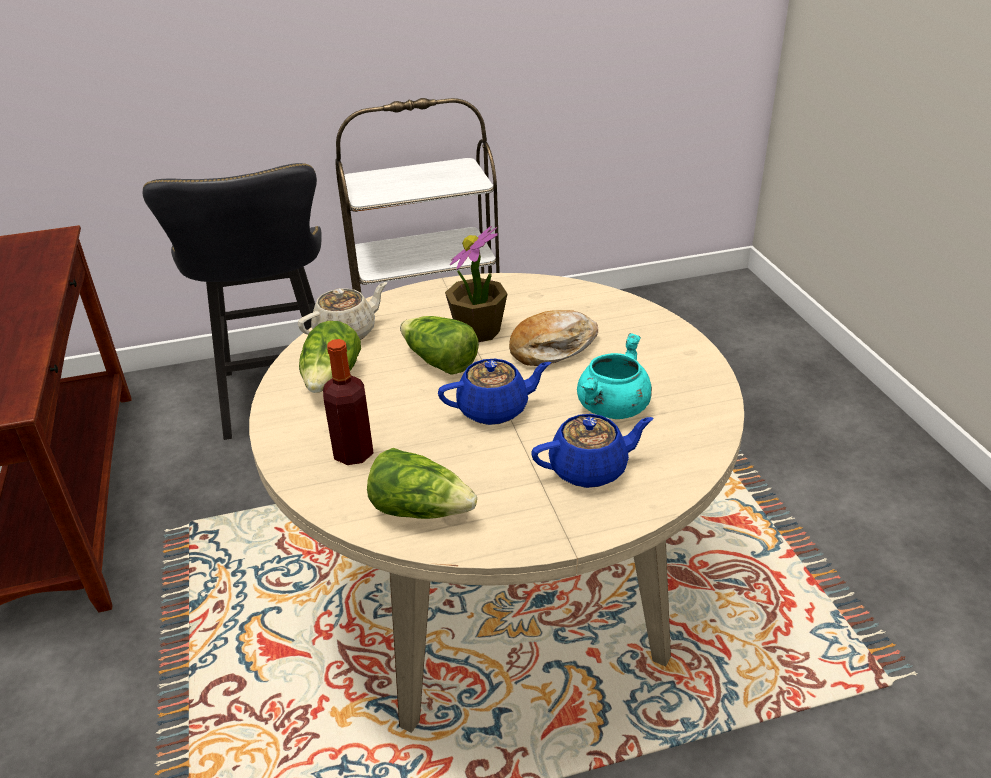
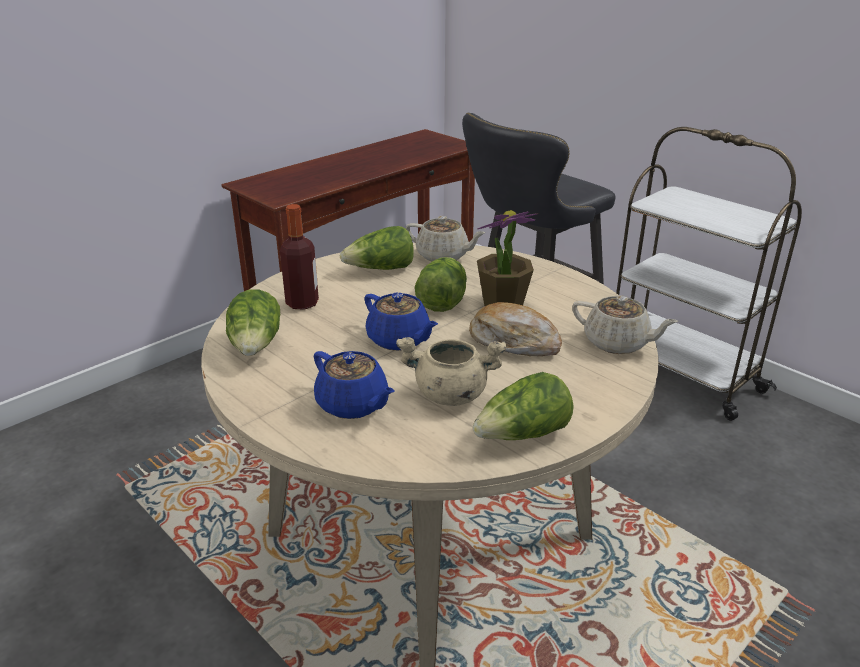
camera: 60 degrees right, 5 degrees down
turquoise cooking pot [577,333,652,419] -> beige cooking pot [396,337,506,406]
none -> lettuce [473,372,574,440]
none -> beige teapot [572,295,679,354]

